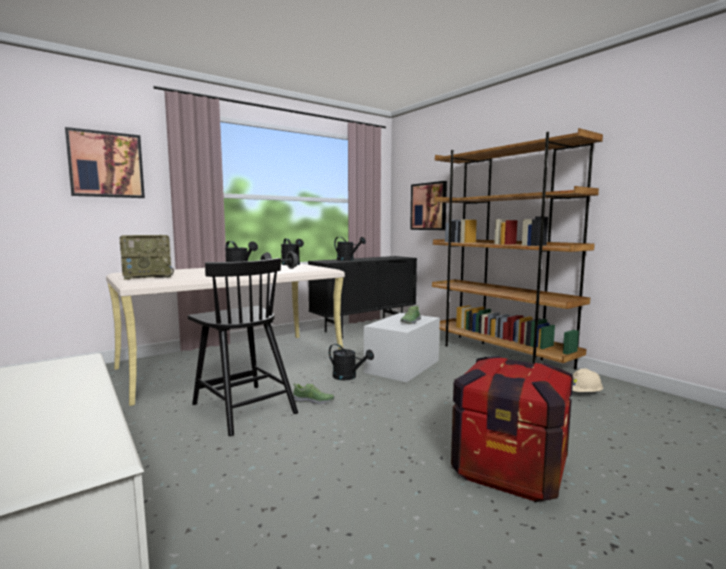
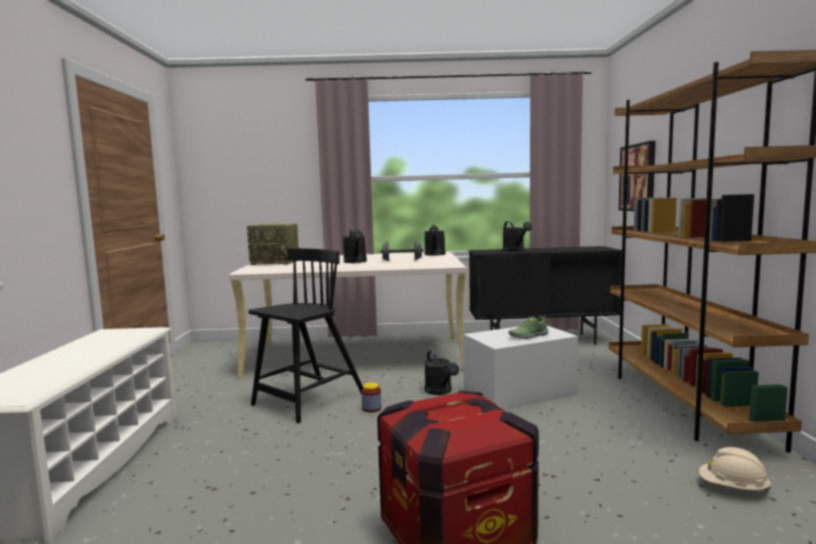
camera: 35 degrees right, 0 degrees up
picture [65,127,145,198] -> none
black chair [188,258,298,436] -> black chair turned 135 degrees counterclockwise [248,248,363,423]
shoe [293,383,334,404] -> jar [361,382,381,413]

